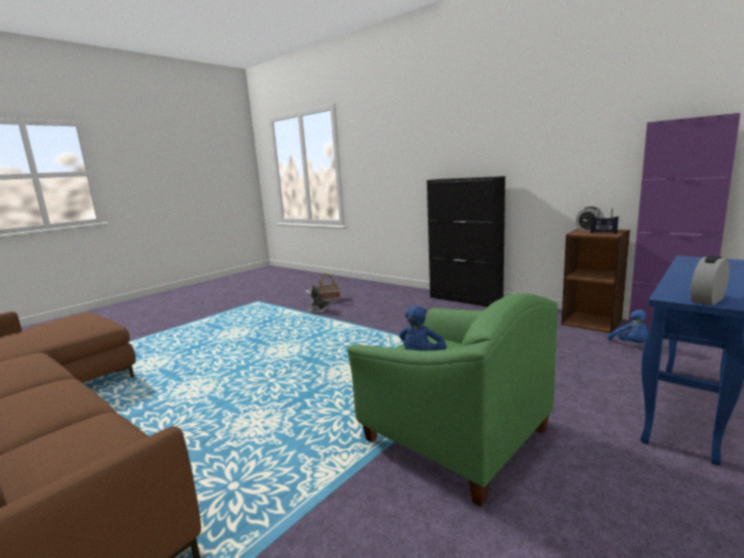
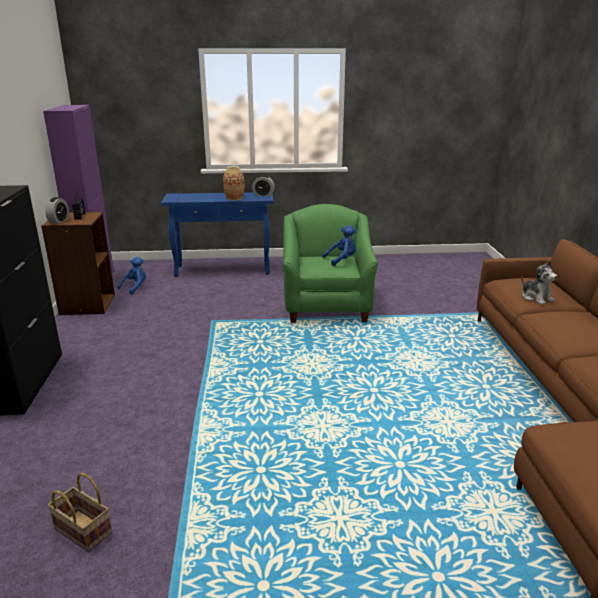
camera: 135 degrees left, 10 degrees up
plush toy [306,284,332,313] -> plush toy moved to [521,260,557,305]
none -> vase [223,166,244,201]

